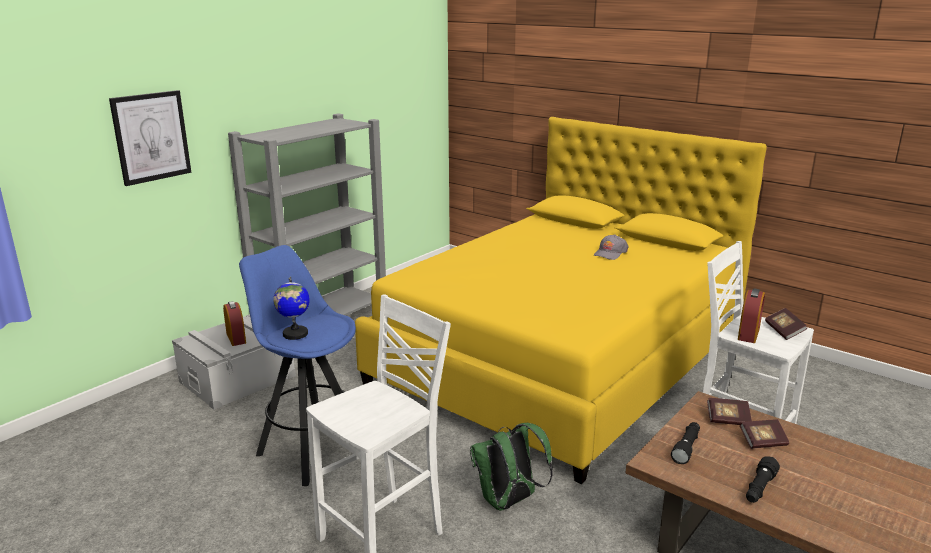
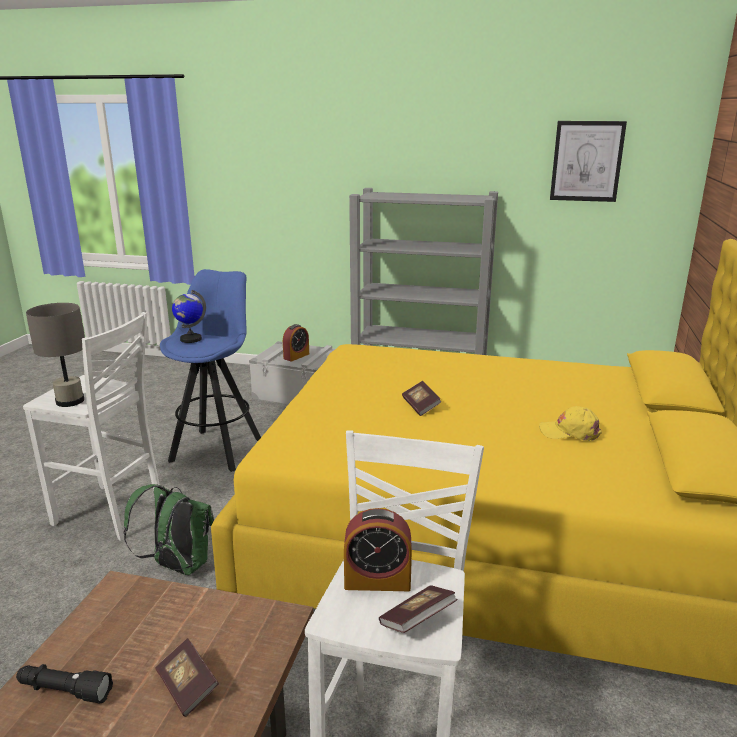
camera: 65 degrees right, 0 degrees up
picture [109,90,191,186] -> picture moved to [550,121,627,202]
grey cap [594,234,628,260] -> yellow cap [539,406,602,441]
black flashlight [671,422,700,464] -> none
book [707,398,752,425] -> book moved to [402,381,442,416]
none -> grey table lamp [26,303,85,407]

